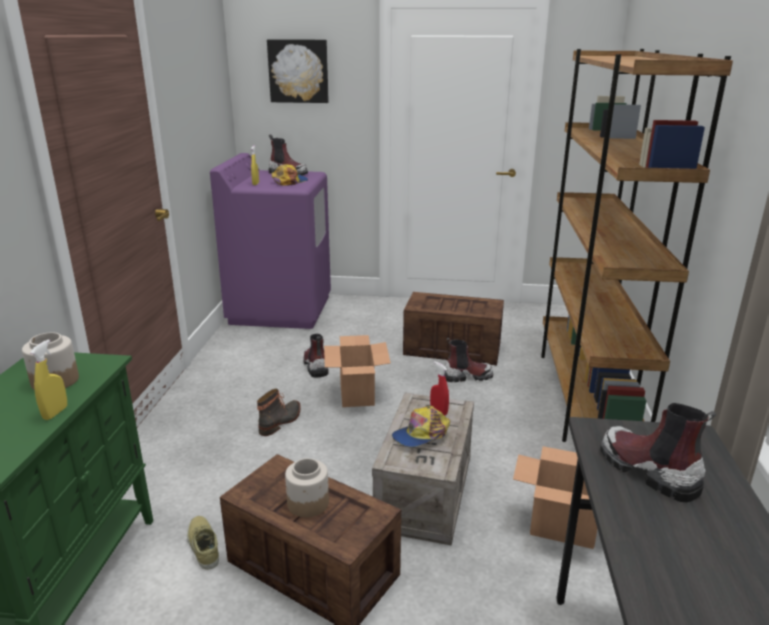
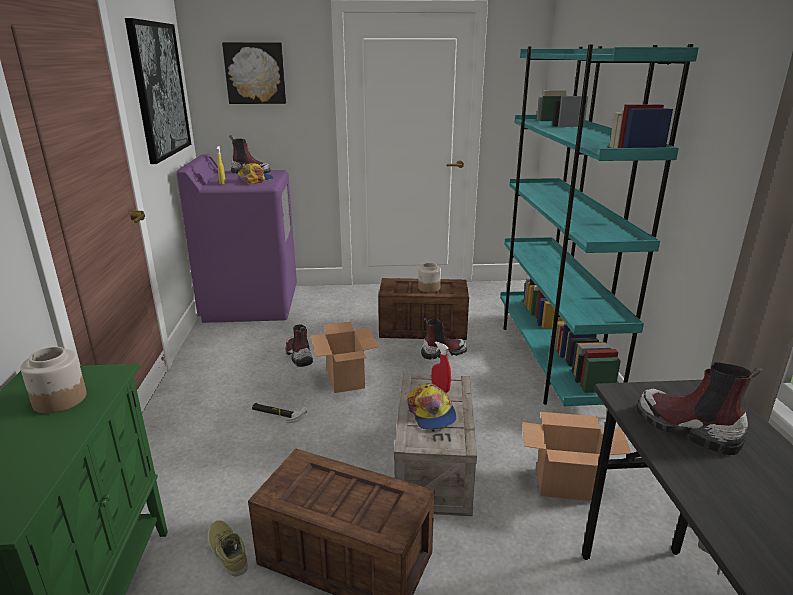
camera: 10 degrees left, 0 degrees up
yellow spray bottle [30,339,67,420] -> none
boot [257,388,301,436] -> hammer [252,403,308,423]
jar [285,458,329,517] -> jar moved to [418,263,441,292]
cap [392,406,450,447] -> cap turned 60 degrees counterclockwise [407,384,457,430]
brown bookcase [541,49,733,442] -> turquoise bookcase [500,44,699,406]
none -> picture [125,18,191,164]

